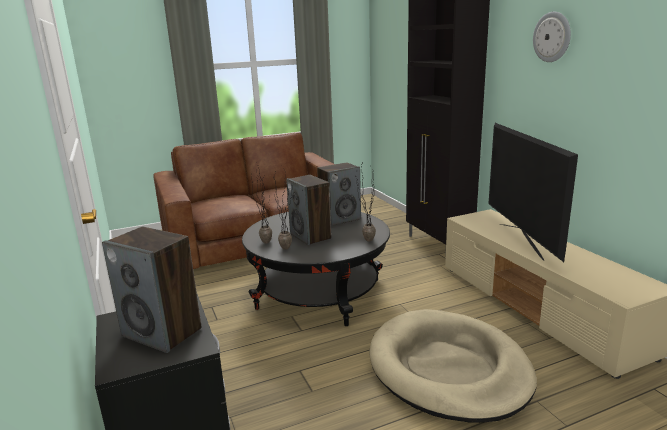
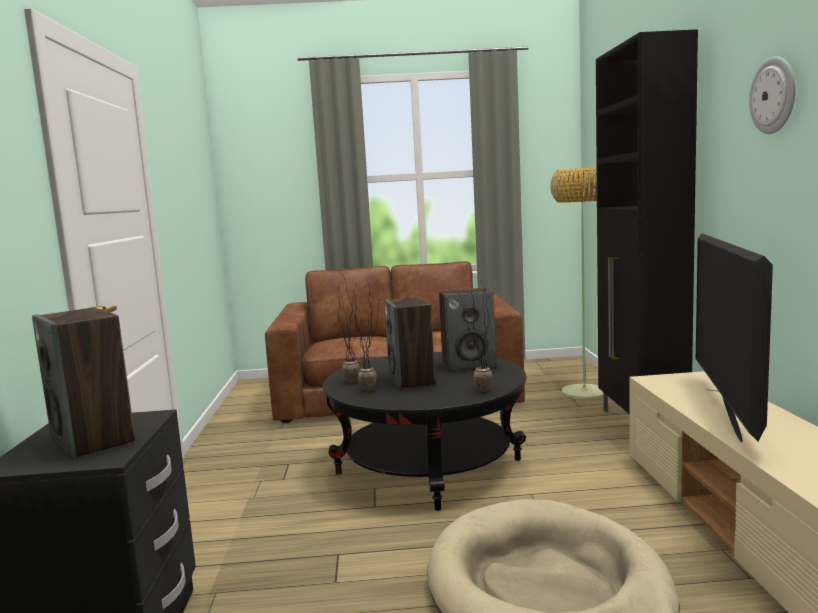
camera: 20 degrees right, 10 degrees down
none -> floor lamp [550,167,603,399]

